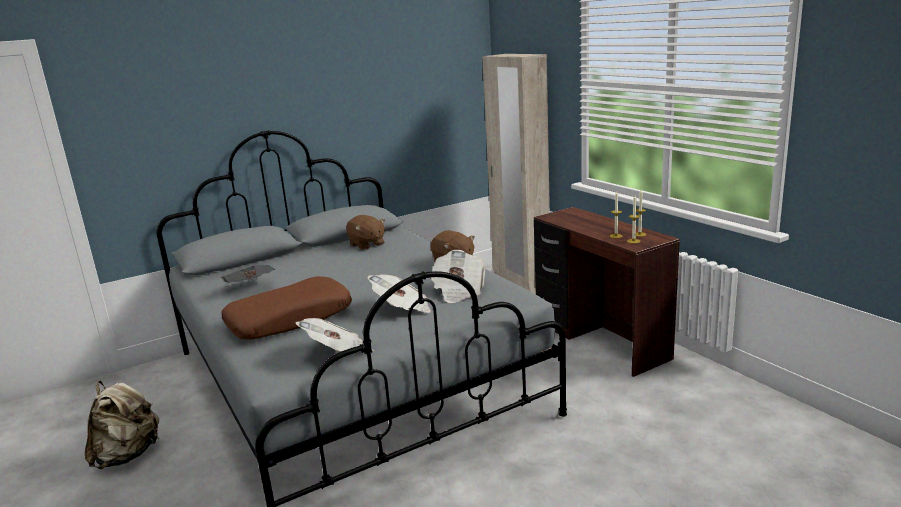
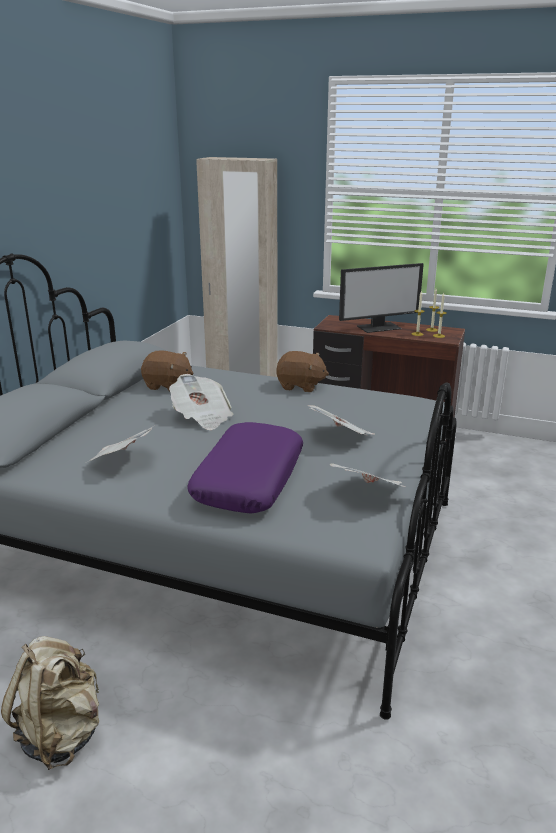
camera: 40 degrees left, 5 degrees up
brown pillow [221,276,352,340] -> purple pillow [187,422,303,513]
newspaper [430,250,486,303] -> newspaper moved to [169,374,234,430]
none -> monitor [339,263,424,333]

